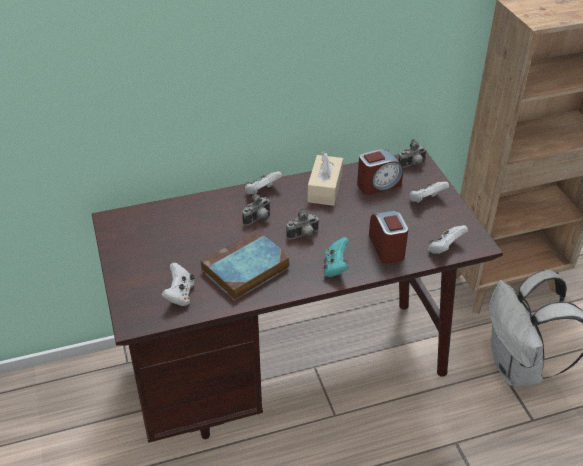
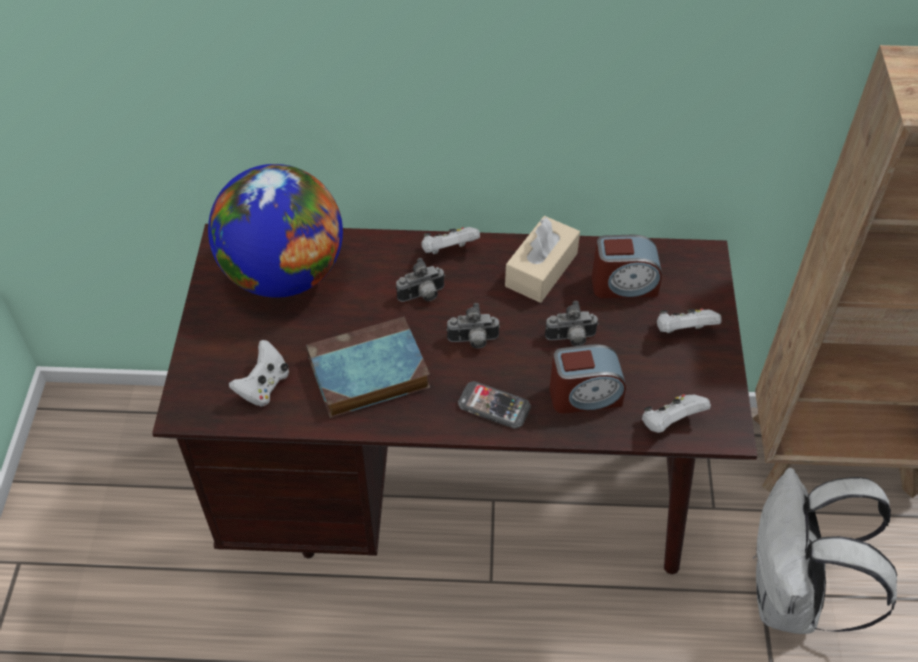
camera: 20 degrees right, 10 degrees up
turquoise game controller [323,237,349,277] -> phone [458,381,531,429]
alarm clock [369,210,408,264] -> alarm clock turned 75 degrees clockwise [549,344,626,414]
camera [398,139,427,168] -> camera moved to [545,301,599,346]
none -> globe [208,164,343,298]

